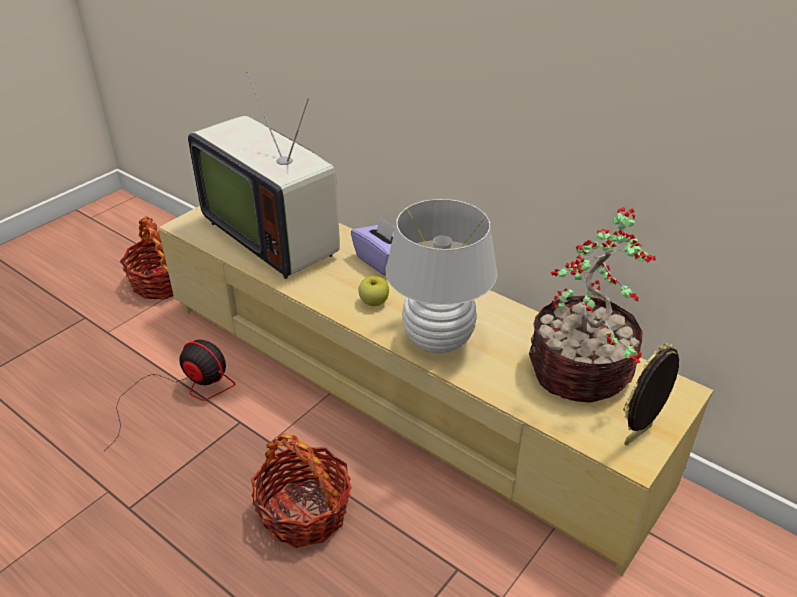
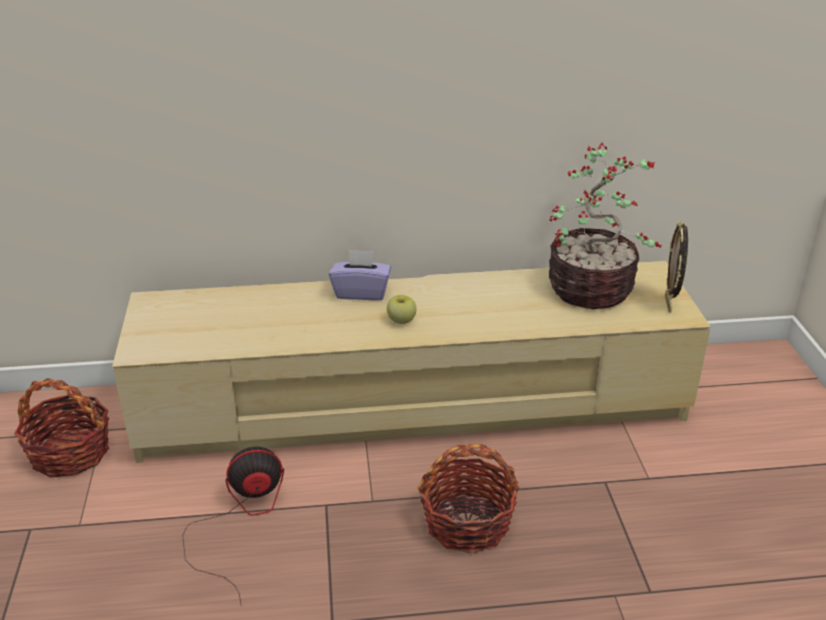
camera: 45 degrees left, 5 degrees down
television [188,71,340,279] -> none
white table lamp [385,199,497,353] -> none

